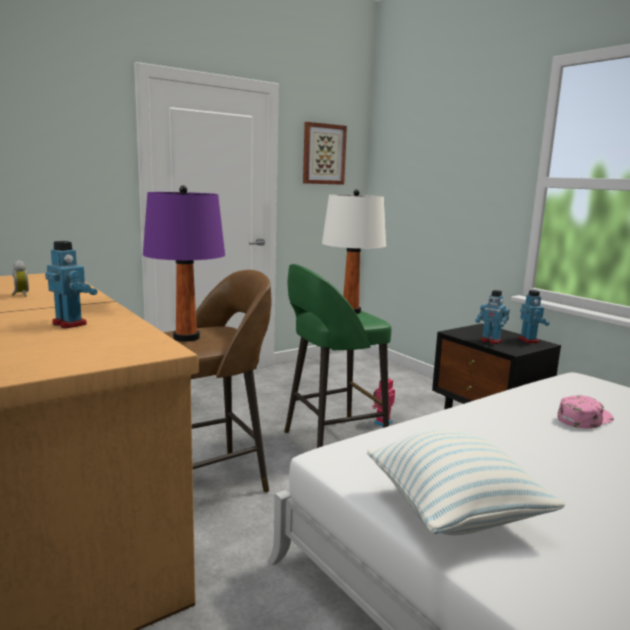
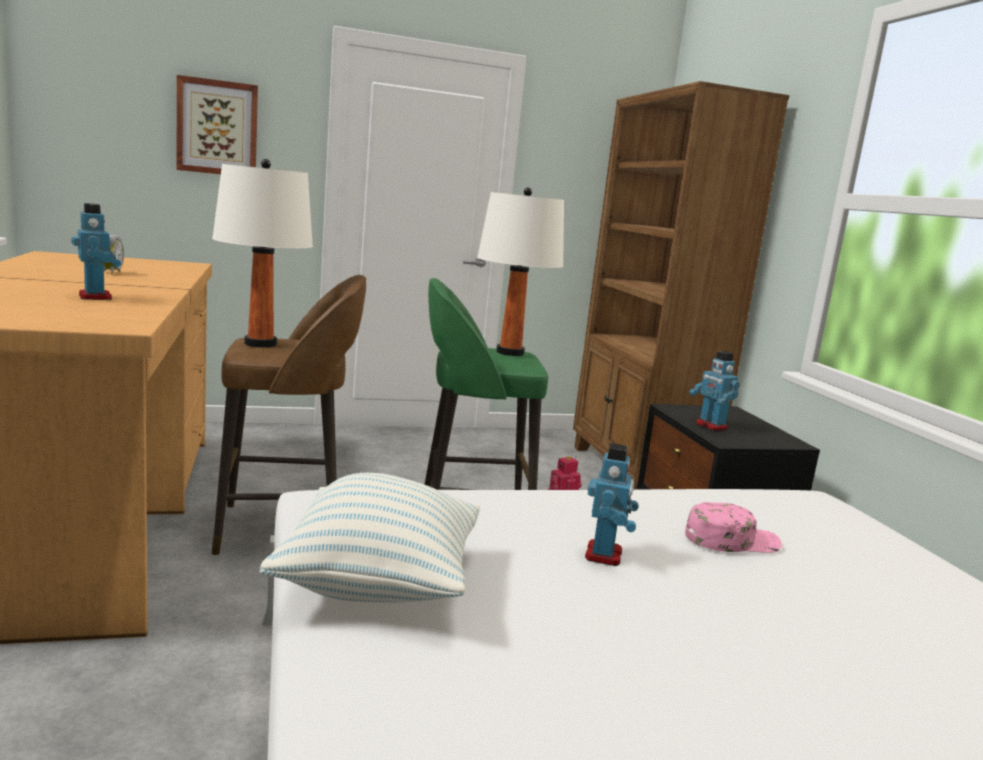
camera: 20 degrees right, 0 degrees up
purple table lamp [143,185,225,342] -> white table lamp [212,159,313,347]
picture [303,122,347,185] -> picture moved to [177,75,258,174]
toy robot [519,290,550,343] -> toy robot moved to [585,443,639,566]
none -> brown bookcase [573,81,790,490]

